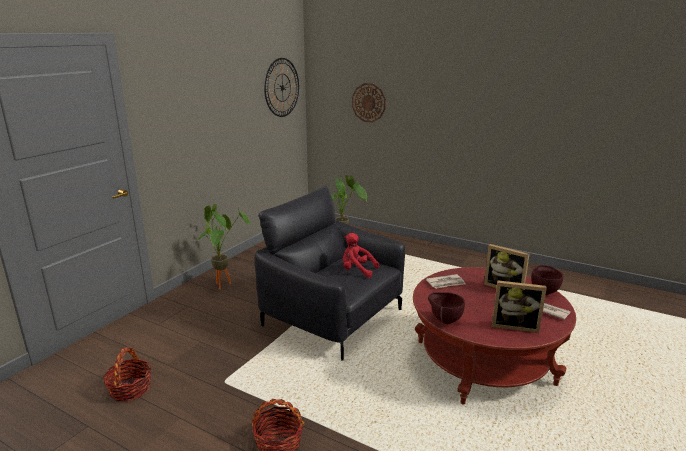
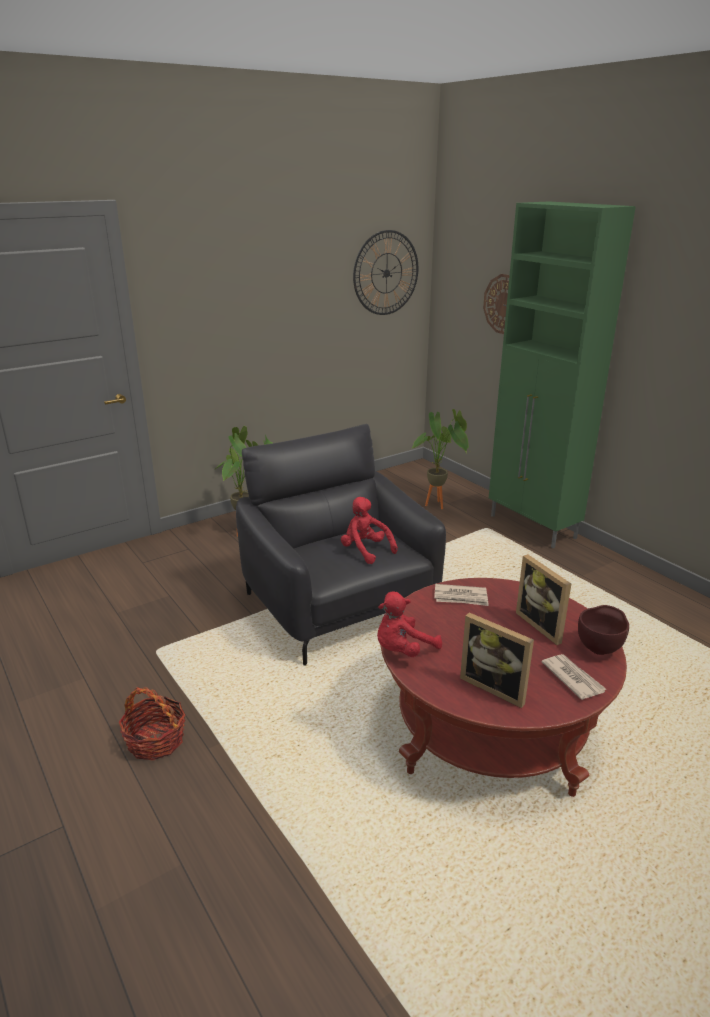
camera: 25 degrees right, 5 degrees up
basket [103,347,151,401] -> none
brown bowl [428,292,465,324] -> red plush toy [377,592,442,657]
none -> green cabinet [489,201,636,548]

